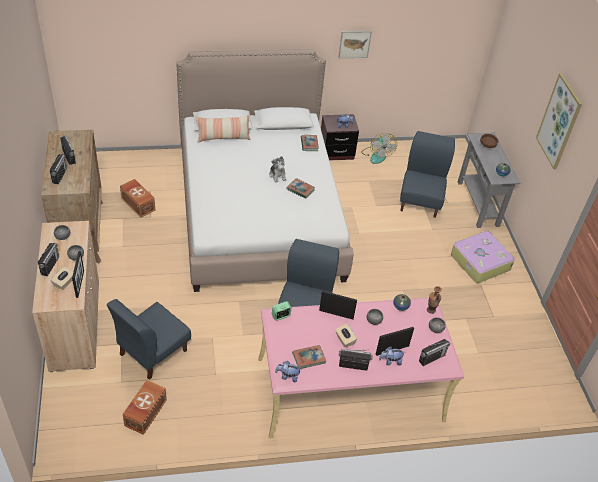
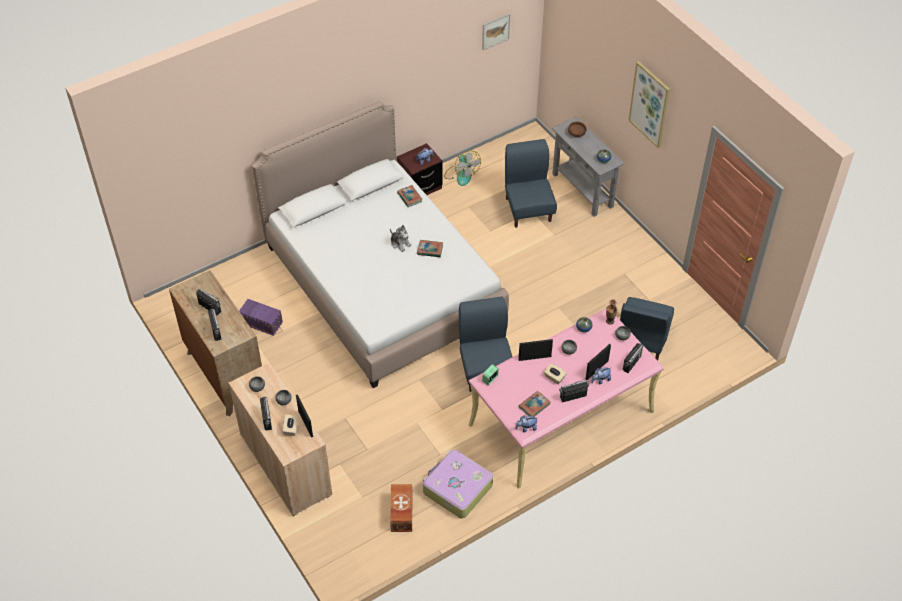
camera: 20 degrees left, 5 degrees up
blue chair [107,299,191,380] -> blue chair moved to [620,297,674,361]
brown storage box [120,179,155,218] -> purple storage box [239,299,283,336]
pillow [196,115,250,143] -> none
picture [338,31,372,58] -> picture moved to [482,14,510,50]
suitcase [451,231,515,283] -> suitcase moved to [423,449,493,519]

